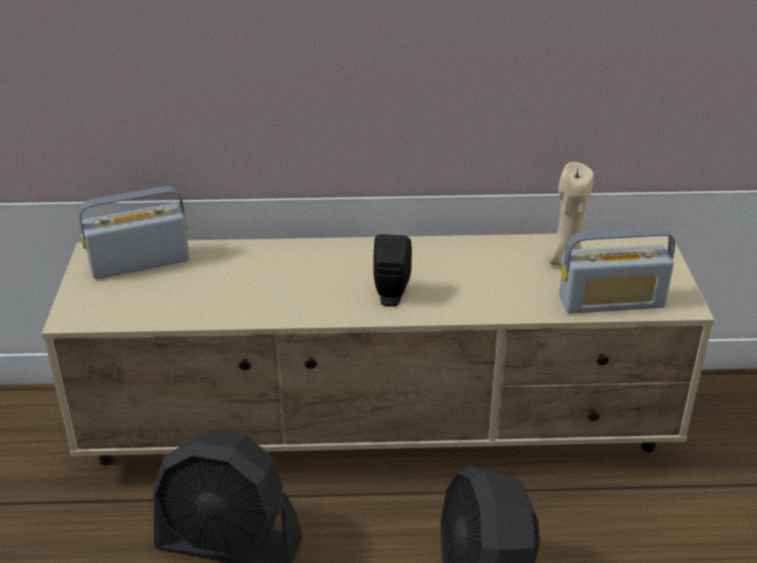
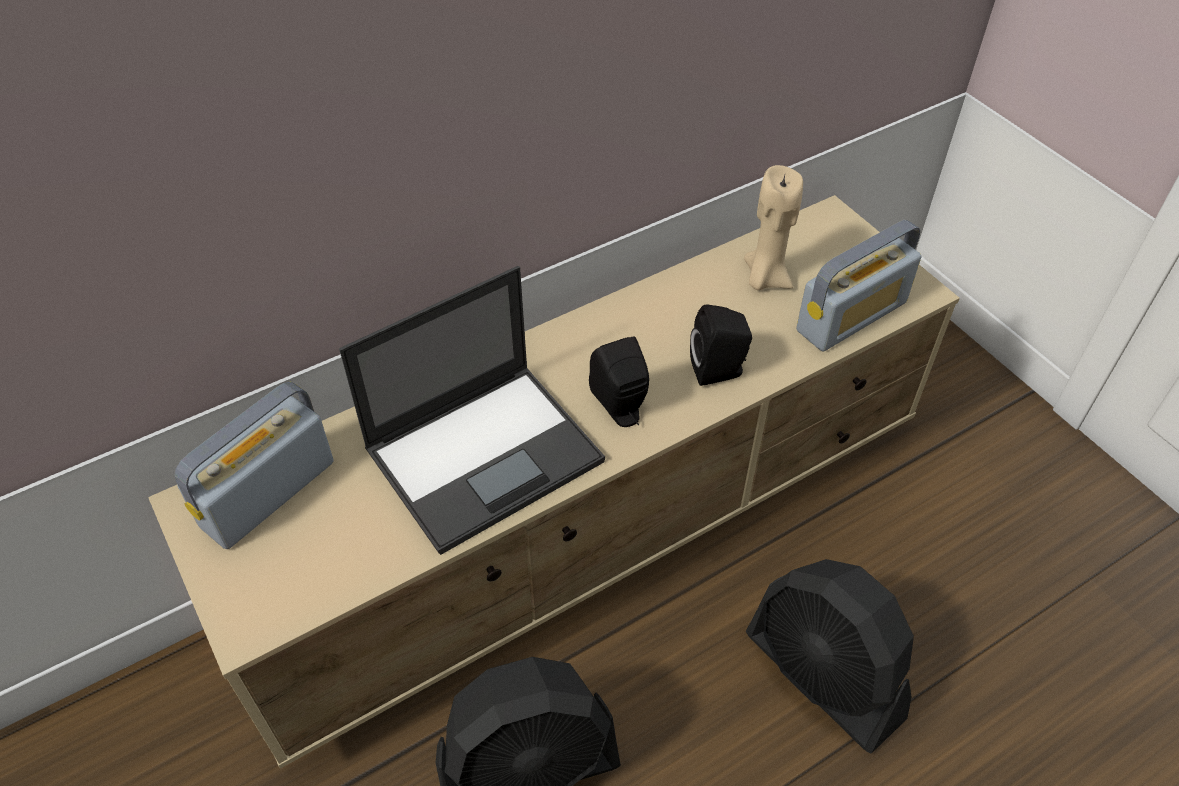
camera: 30 degrees left, 15 degrees up
none -> laptop [339,266,605,555]
none -> black speaker [690,304,752,386]

